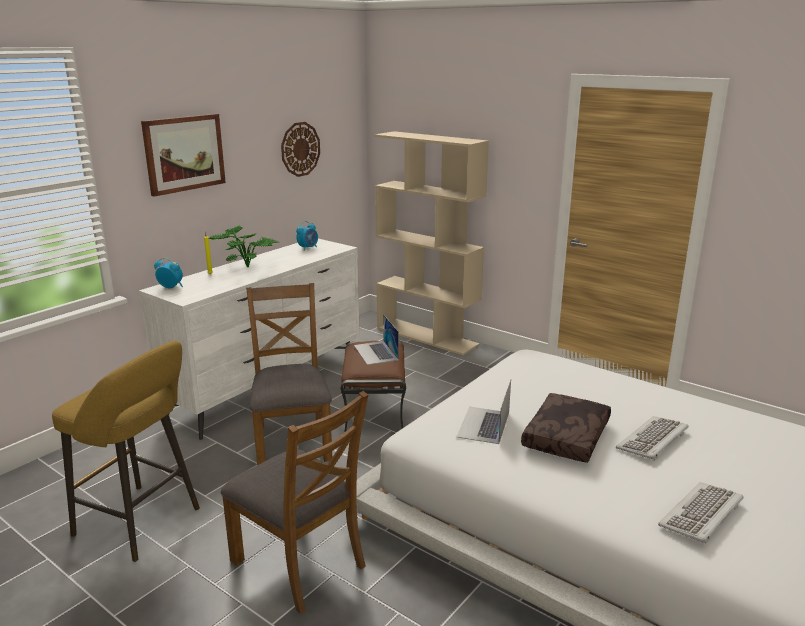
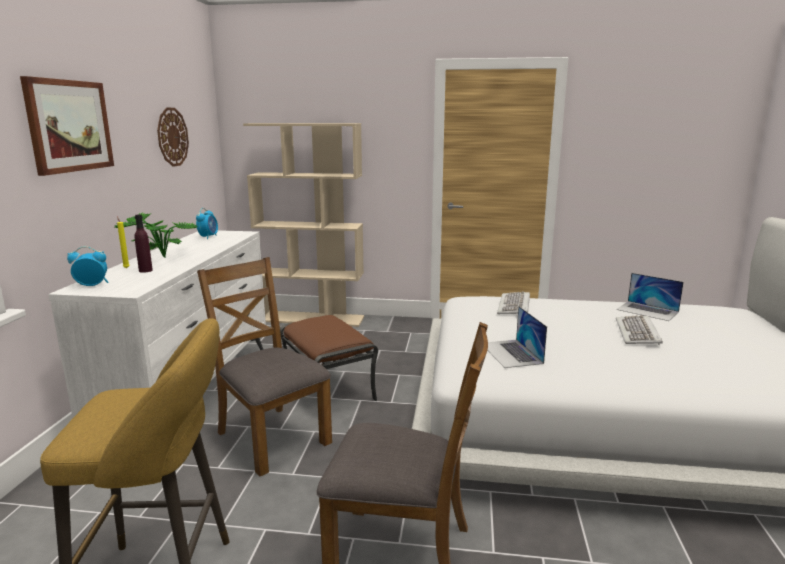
camera: 30 degrees left, 5 degrees down
laptop [354,314,399,365] -> laptop moved to [616,273,684,321]
brown pillow [521,393,611,463] -> none
keyboard [658,482,744,544] -> keyboard moved to [497,291,530,314]
none -> purple bottle [135,214,153,273]

